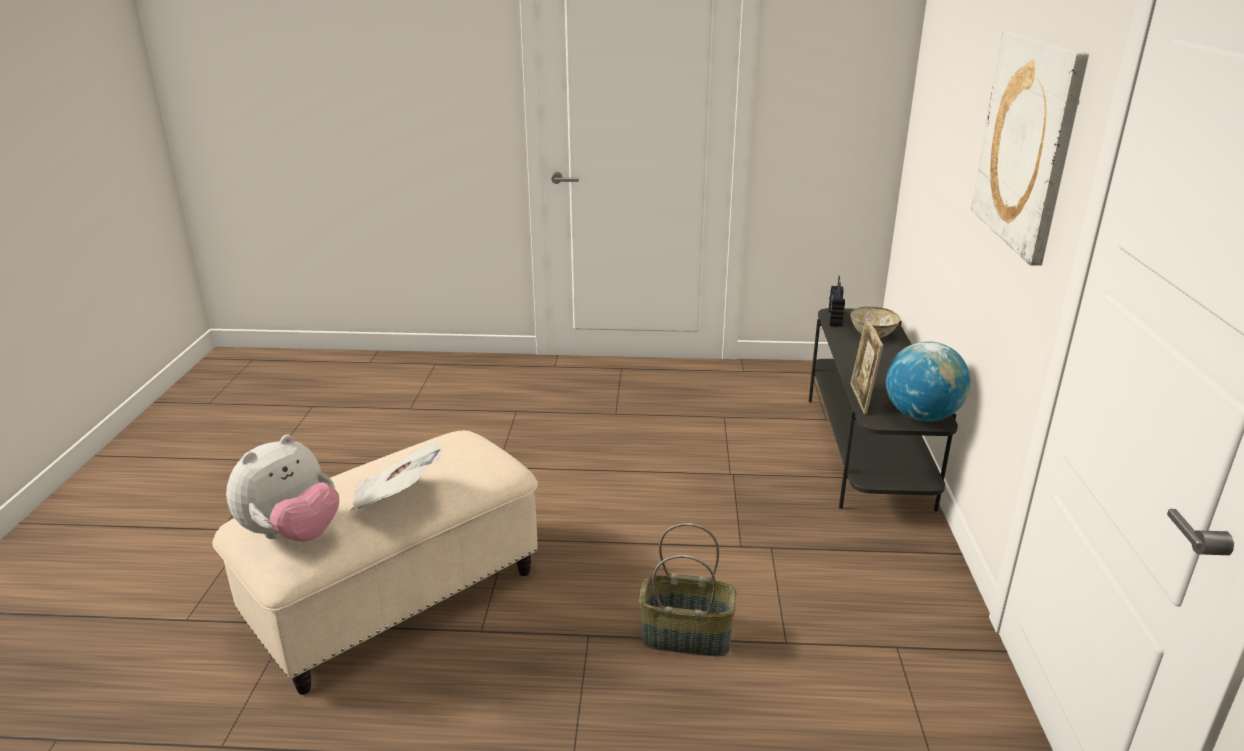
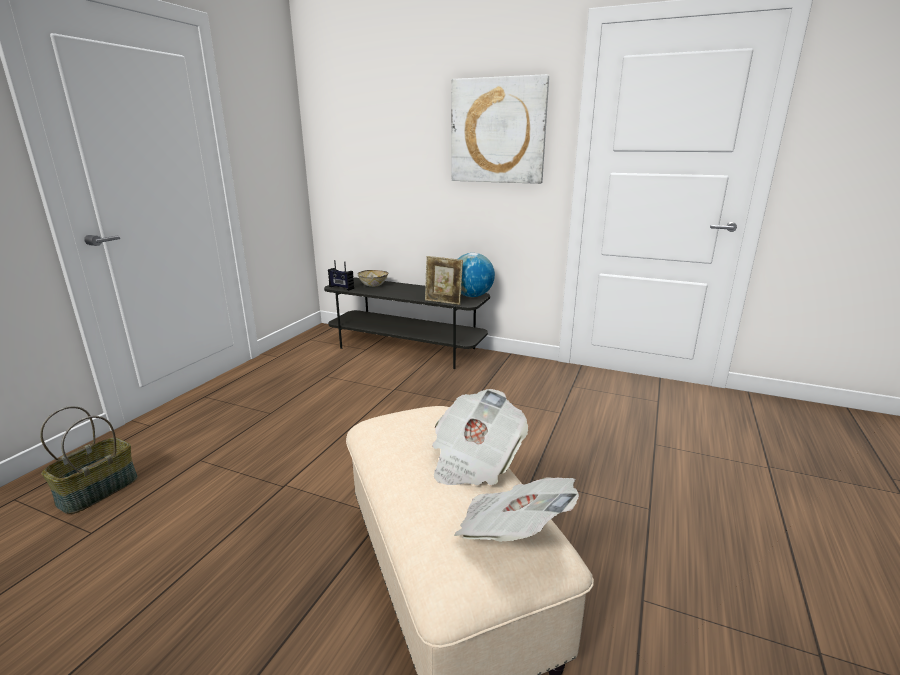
camera: 70 degrees left, 5 degrees down
plush toy [226,435,339,542] -> newspaper [454,477,579,542]
basket [639,523,737,656] -> basket moved to [40,406,138,514]

